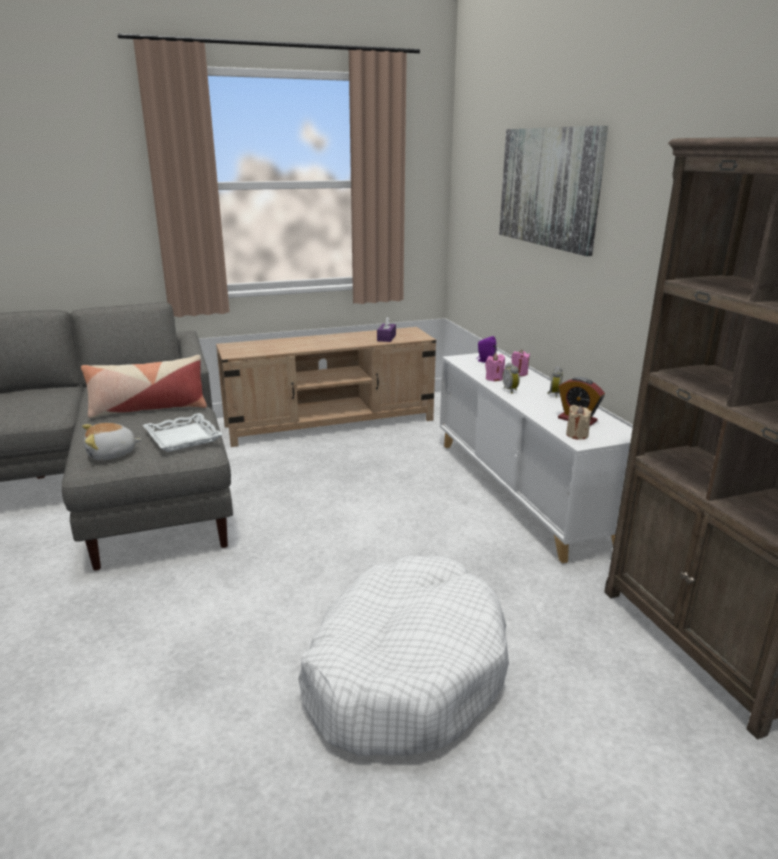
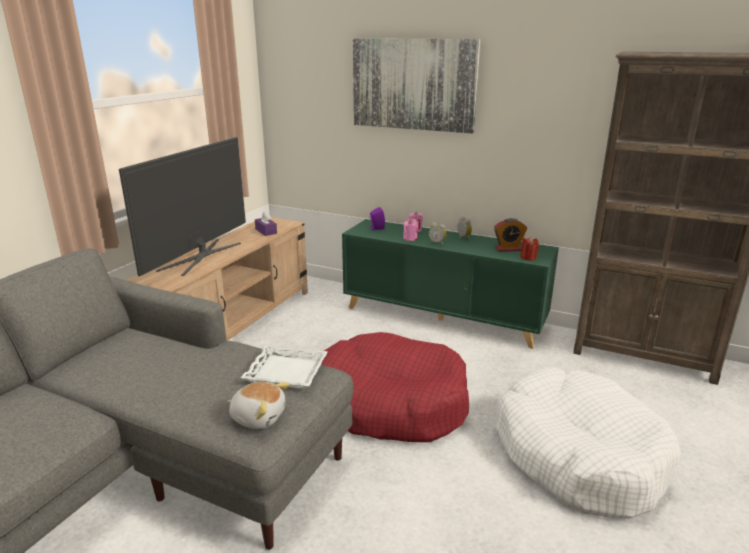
camera: 45 degrees left, 0 degrees up
pillow [81,355,207,418] -> none
plush toy [82,423,142,460] -> plush toy turned 90 degrees counterclockwise [227,382,290,429]
white cabinet [440,351,633,563] -> green cabinet [342,219,559,349]
beige candle [566,405,592,439] -> red candle [520,237,539,261]
none -> television [119,137,246,276]
none -> red dog bed [321,332,469,442]

